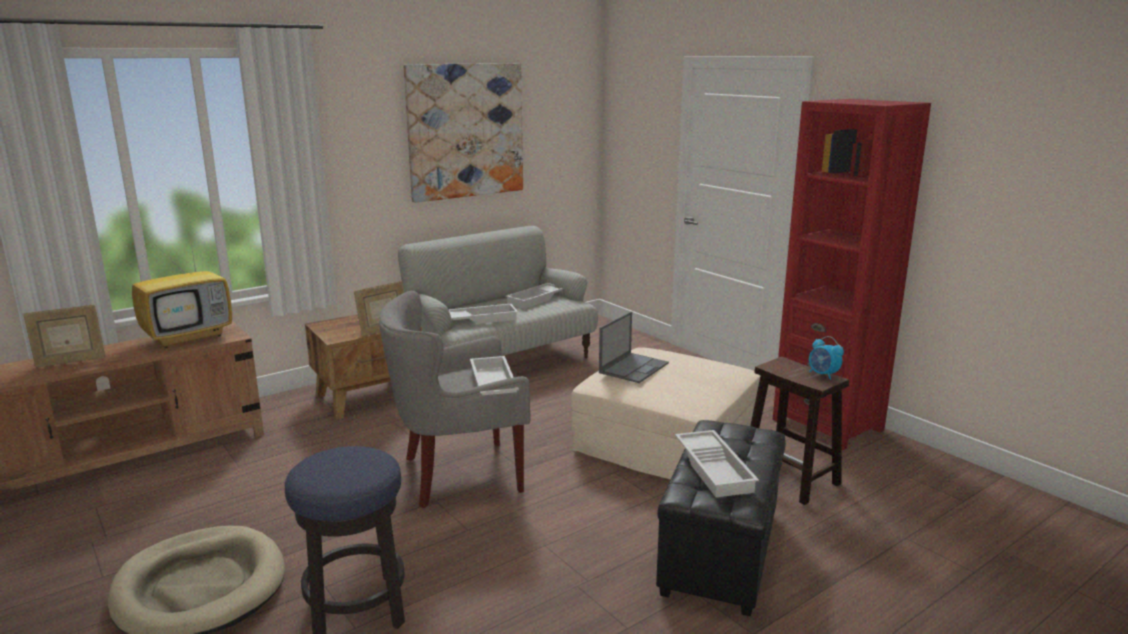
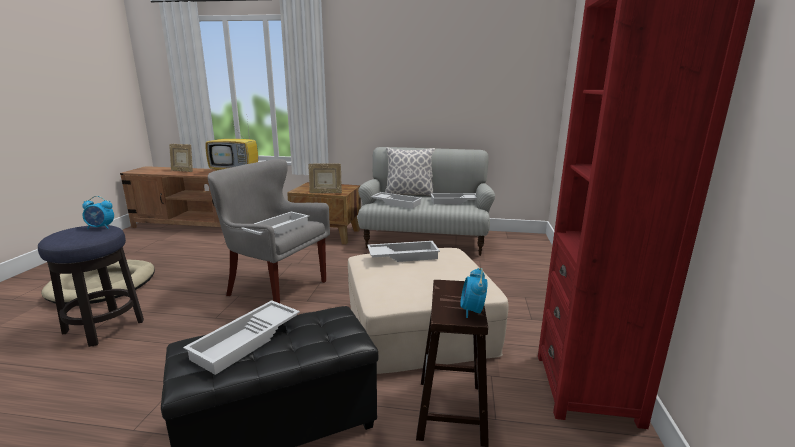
camera: 45 degrees right, 0 degrees up
picture [404,63,523,203] -> none
laptop [599,311,669,383] -> white tray [367,241,440,262]
none -> alarm clock [82,196,114,229]
none -> pillow [385,147,435,196]

